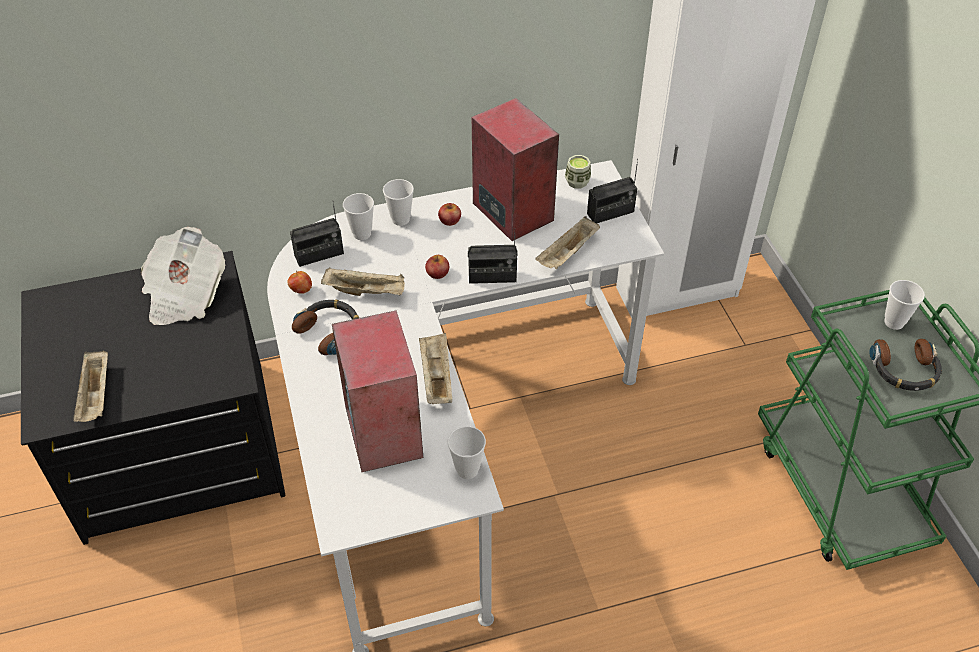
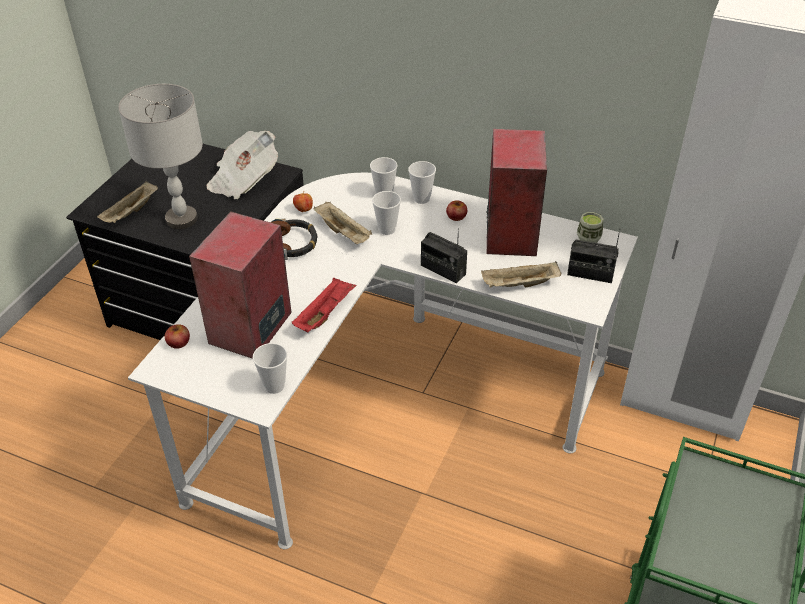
camera: 40 degrees right, 5 degrees down
radio [290,203,344,267] -> none
beige tray [419,333,452,404] -> red tray [292,278,357,332]
apple [425,255,449,279] -> apple moved to [165,324,190,349]
headphones [869,339,942,391] -> none
cup [884,280,925,330] -> cup moved to [372,191,401,235]
none -> grey table lamp [118,84,203,229]

